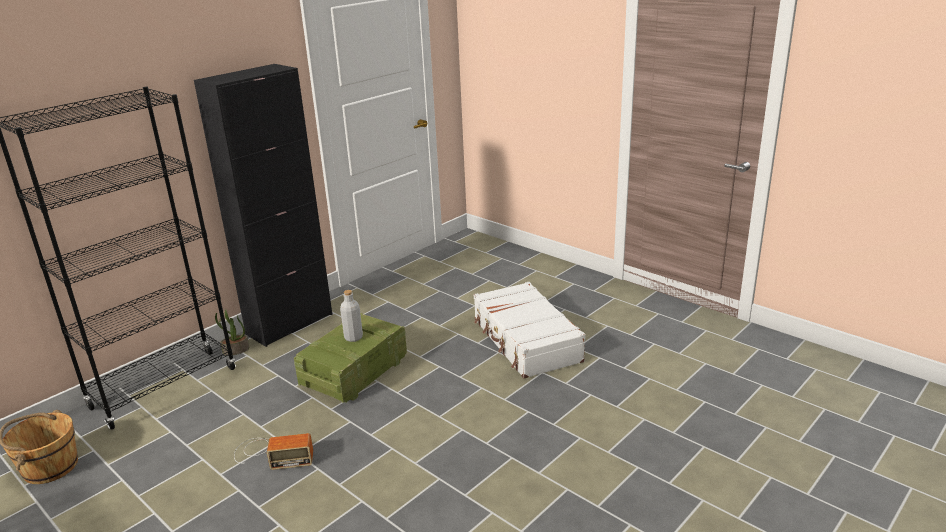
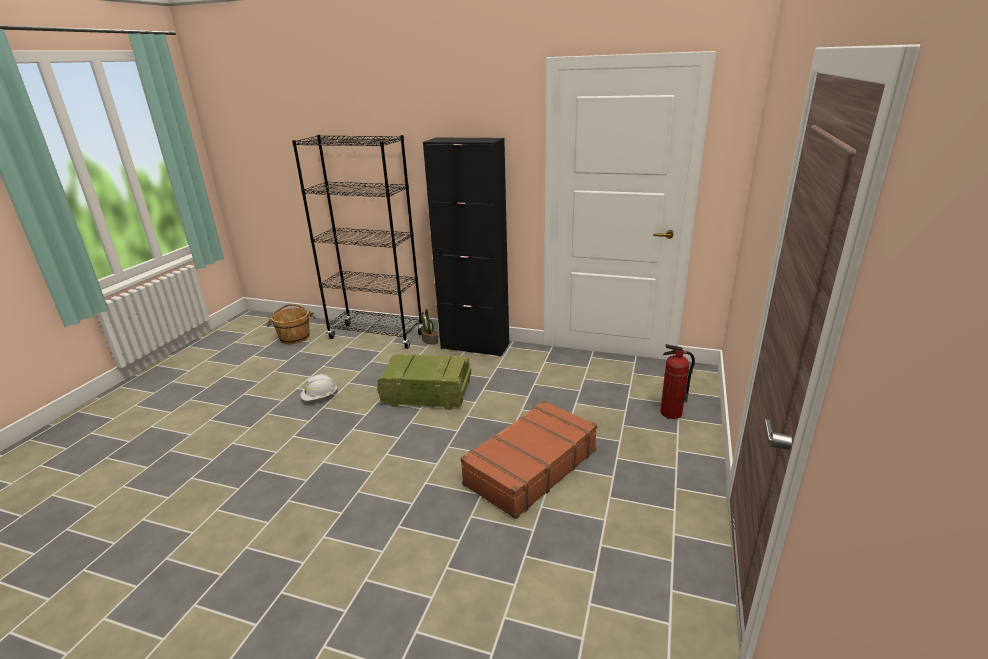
camera: 65 degrees right, 0 degrees up
radio [234,433,313,470] -> white hard hat [301,374,338,401]
grey bottle [340,290,363,342] -> none
white suitcase [474,282,586,379] -> brown suitcase [461,400,597,519]
none -> fire extinguisher [660,344,695,419]

